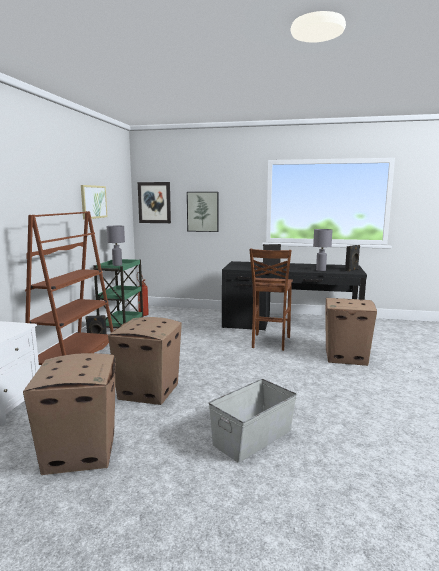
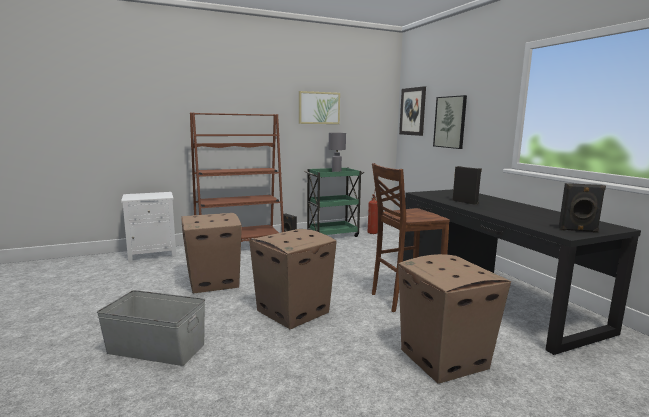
camera: 55 degrees right, 0 degrees up
cardboard box [23,353,115,475] -> cardboard box moved to [249,229,337,329]
grey table lamp [313,229,332,271] -> none

